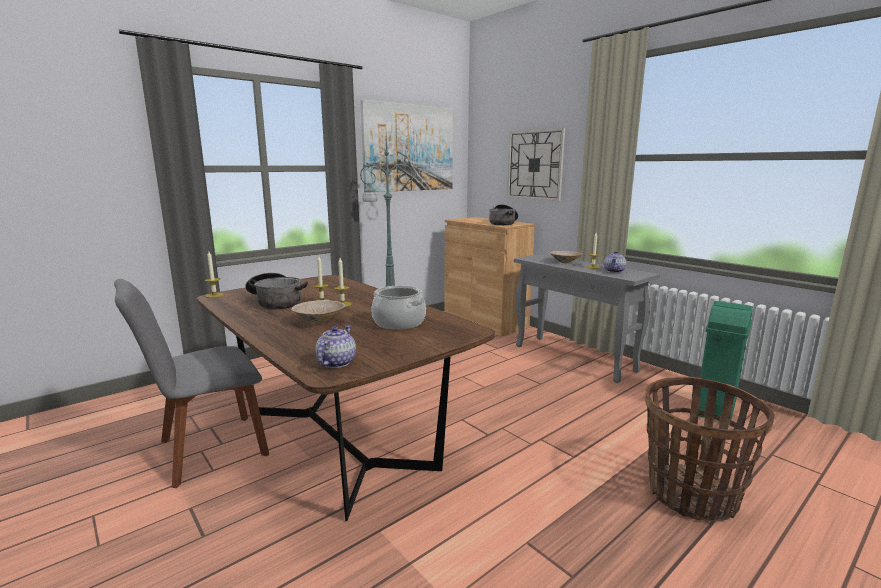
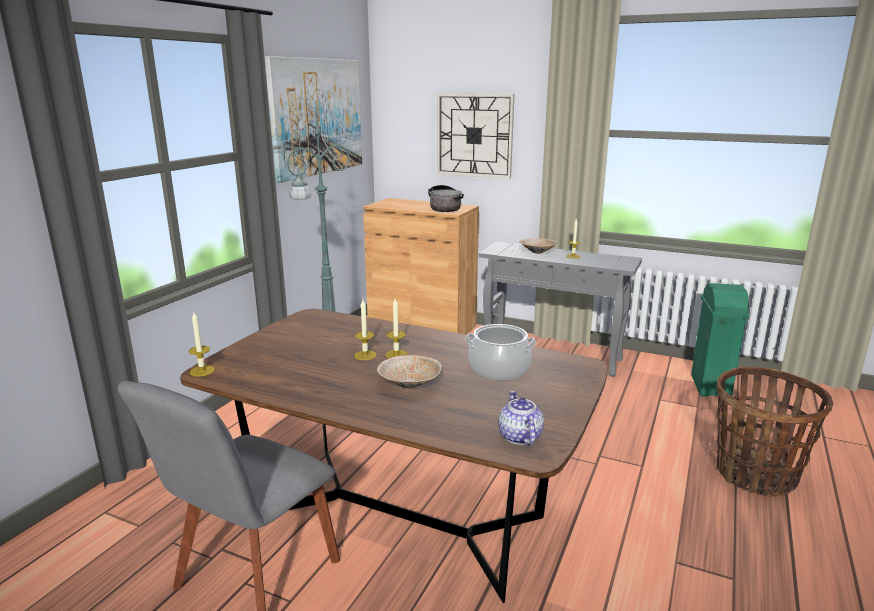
camera: 25 degrees left, 5 degrees up
cooking pot [245,273,308,309] -> none
teapot [604,251,626,273] -> none

